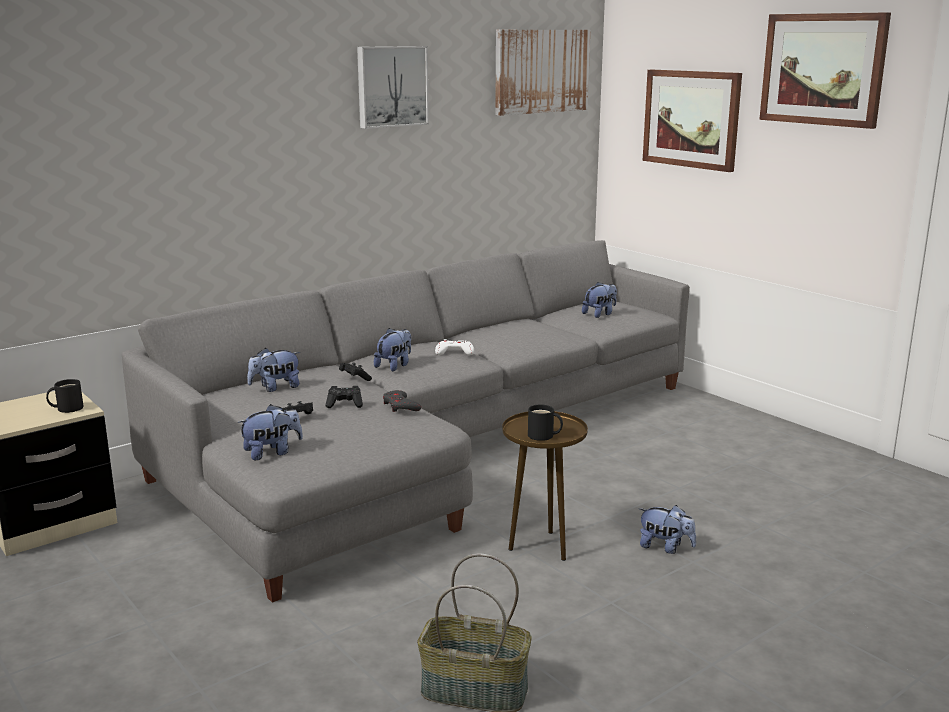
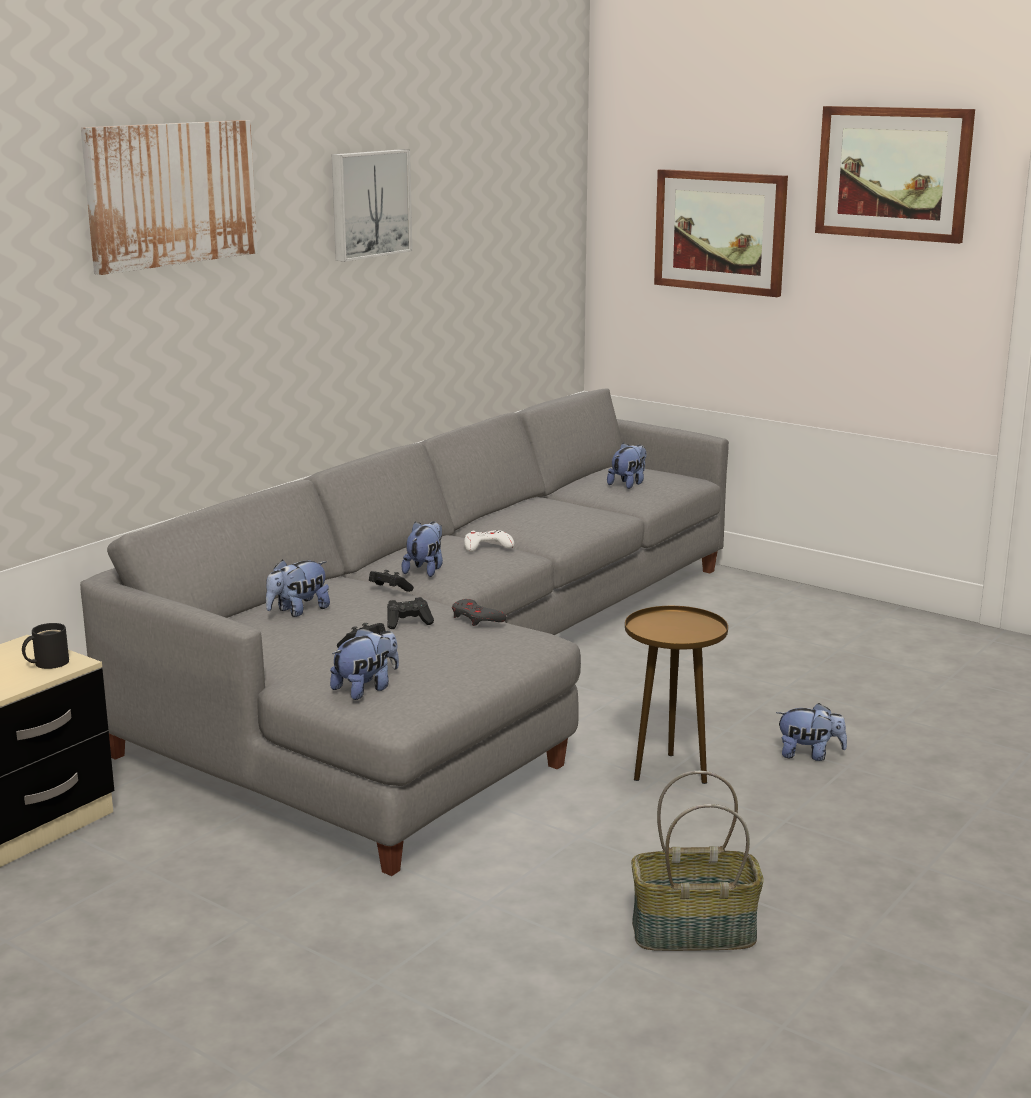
camera: 15 degrees left, 0 degrees up
picture [495,30,590,116] -> picture moved to [81,120,258,275]
black mug [528,404,563,441] -> none

